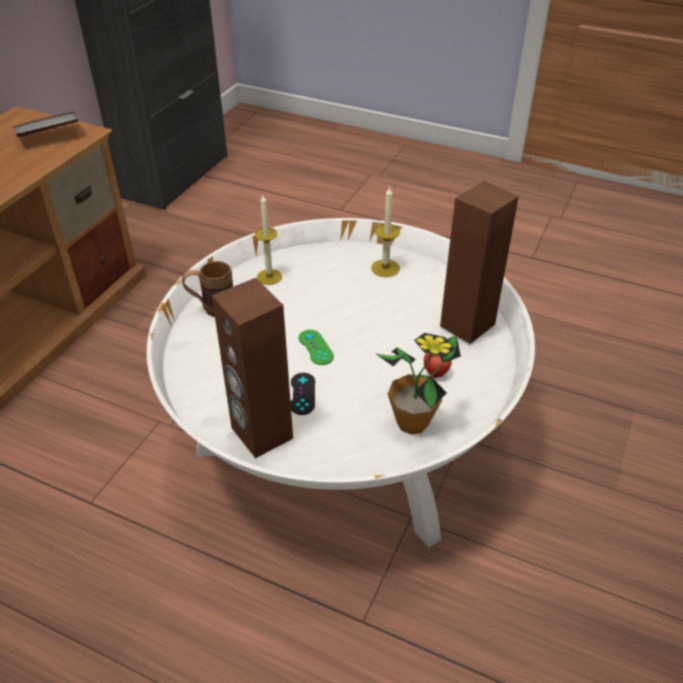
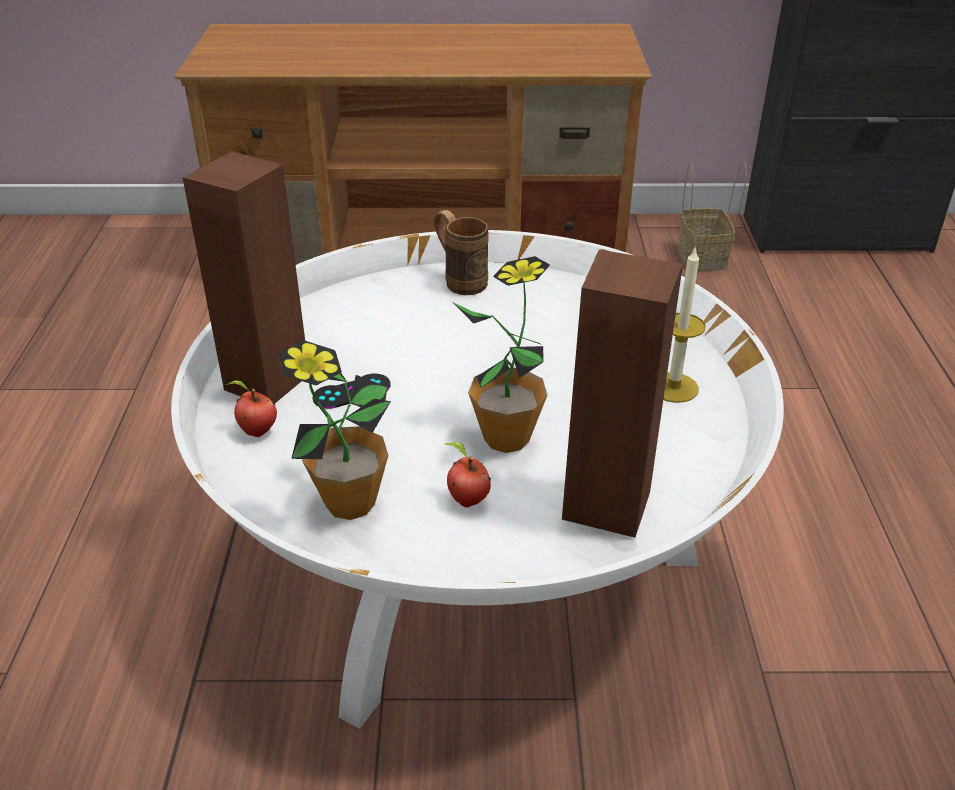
camera: 65 degrees right, 5 degrees down
book [13,112,78,137] -> none
candle [255,195,282,285] -> none
green game controller [299,330,334,365] -> none
none -> apple [224,380,277,437]
none -> potted plant [453,256,550,453]
none -> basket [678,162,747,271]

